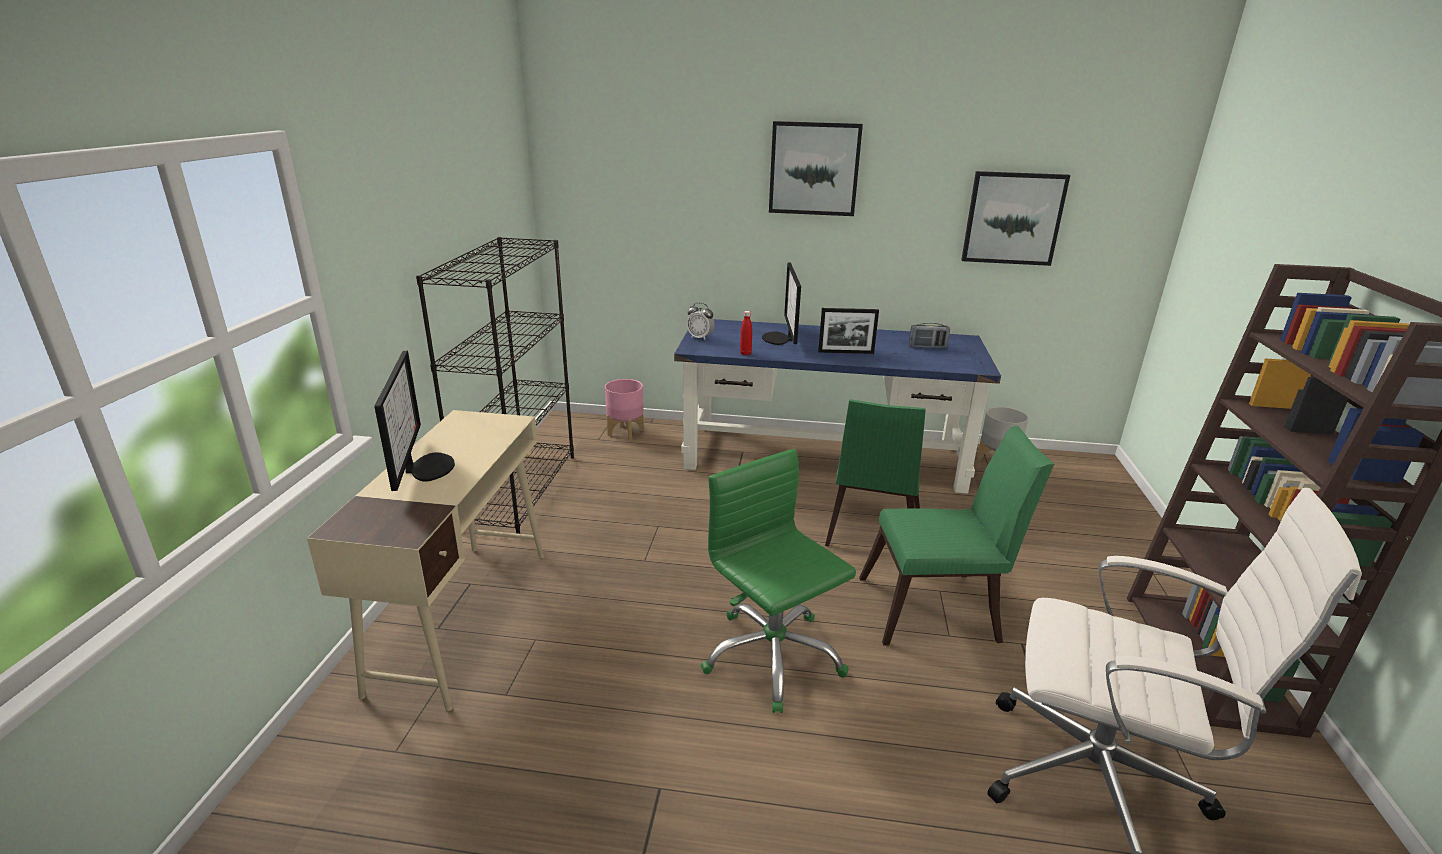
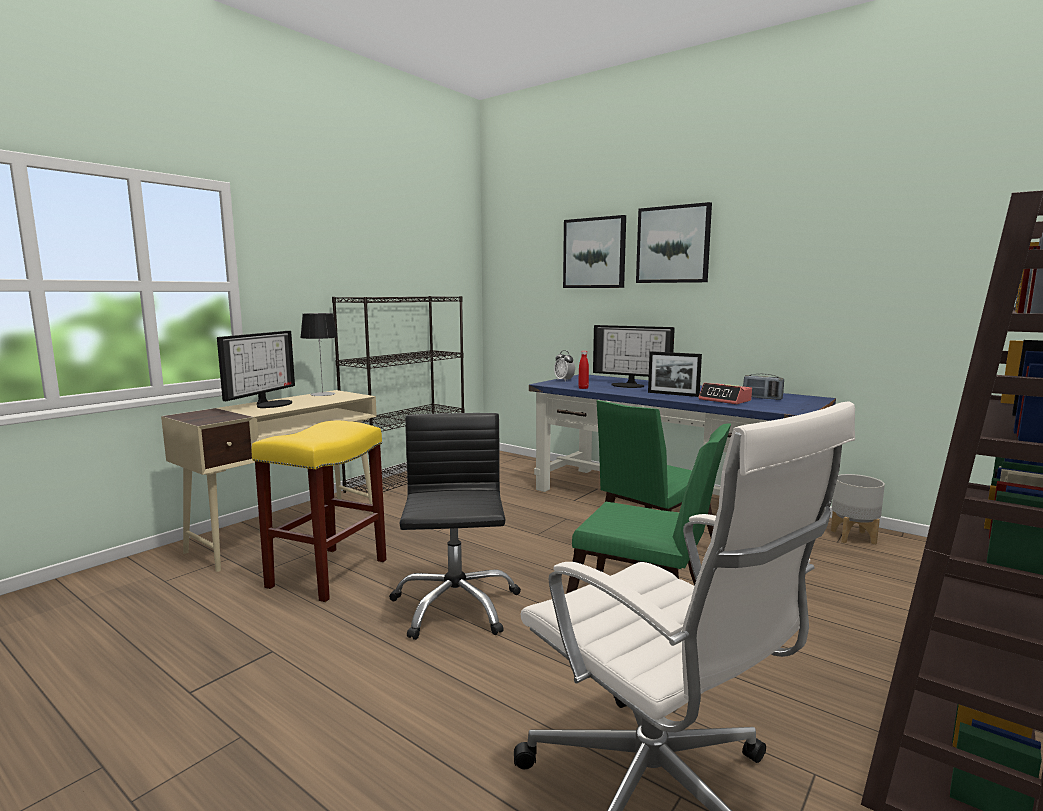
camera: 30 degrees right, 15 degrees down
pink planter [605,379,644,441] -> none
green office chair [701,449,856,713] -> black office chair [389,413,521,640]
monitor [762,262,801,345] -> monitor turned 90 degrees counterclockwise [593,325,675,388]
picture [961,171,1070,266] -> picture moved to [563,215,626,288]
none -> yellow stool [251,421,387,602]
none -> table lamp [300,313,338,396]
none -> alarm clock [699,383,752,404]

